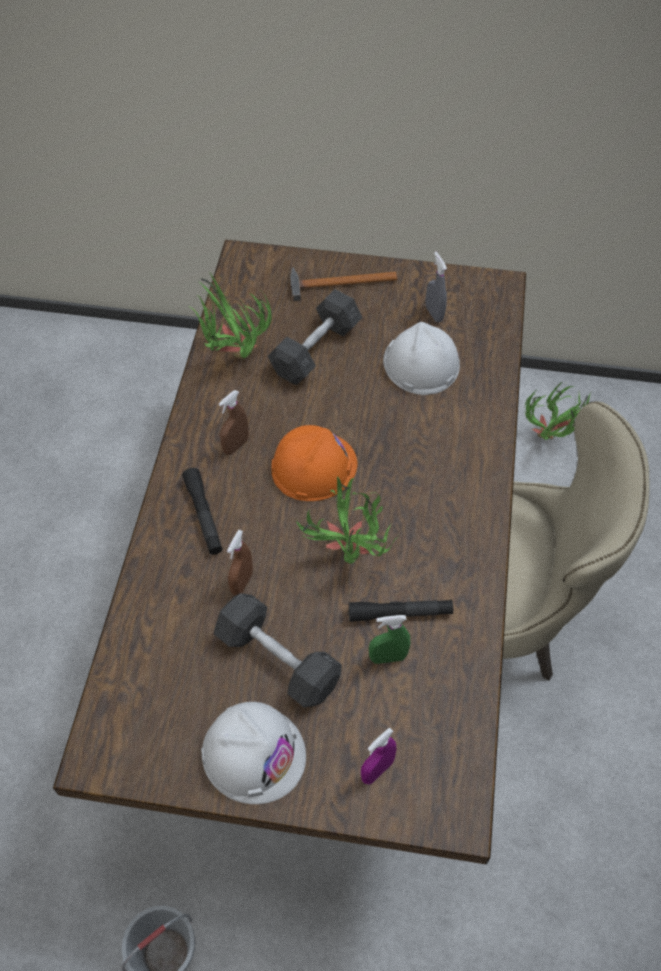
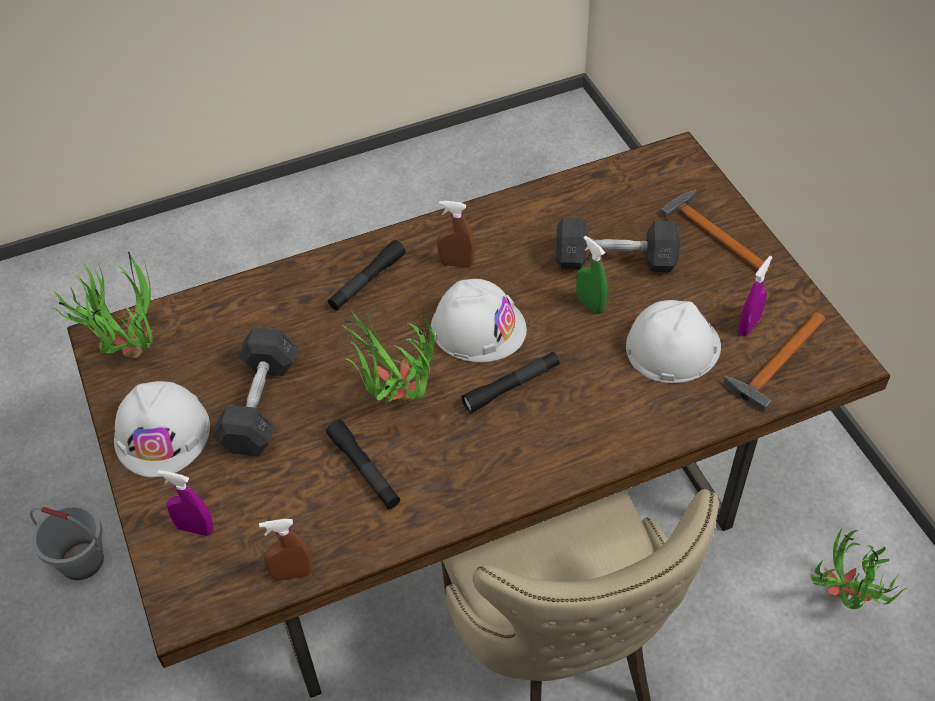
camera: 60 degrees right, 5 degrees down
potted plant [188,273,272,359] -> potted plant moved to [50,252,153,359]
brown spray bottle [227,530,253,596] -> brown spray bottle moved to [259,519,313,581]
orange hard hat [271,425,357,501] -> white hard hat [431,279,527,362]
green spray bottle [369,615,410,664] -> green spray bottle moved to [576,236,608,314]
grey spray bottle [426,252,447,323] -> purple spray bottle [738,256,773,336]
none -> black flashlight [461,352,560,413]
none -> hammer [723,312,825,412]

